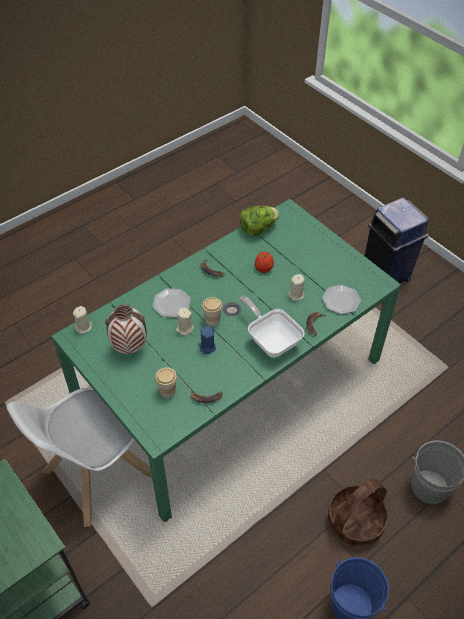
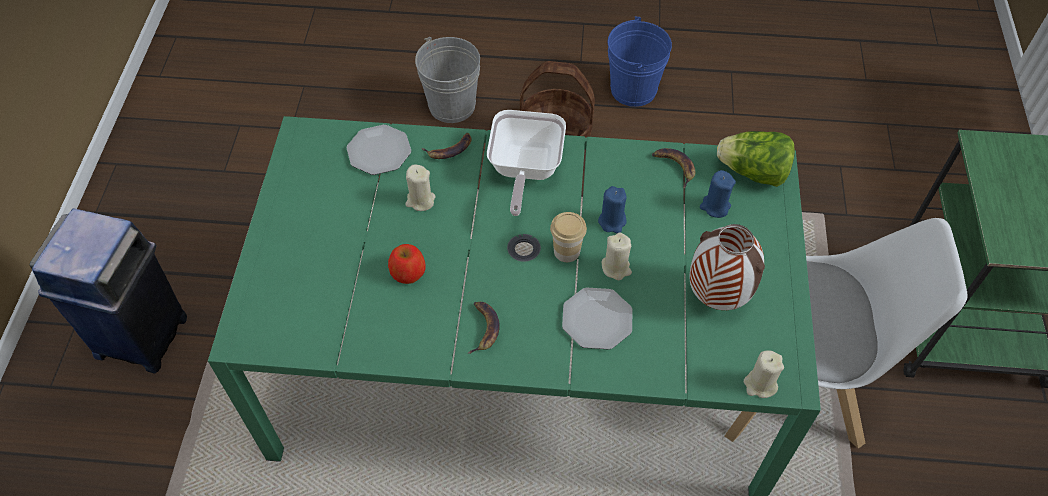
camera: 135 degrees left, 5 degrees up
cup [155,367,177,398] -> blue candle [700,170,736,218]
lettuce [239,206,279,236] -> lettuce moved to [717,131,795,187]

